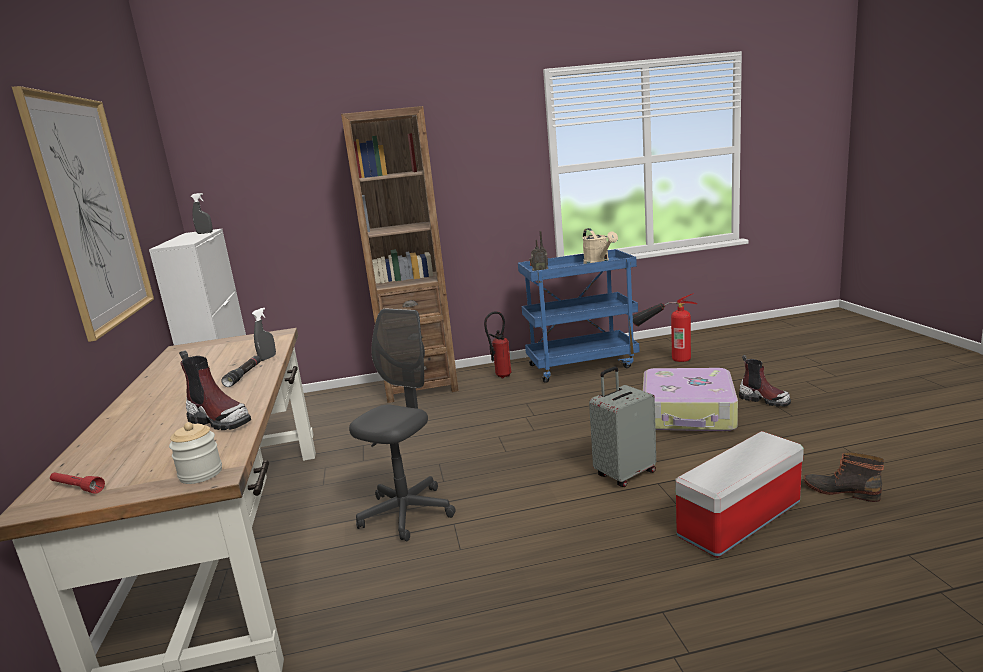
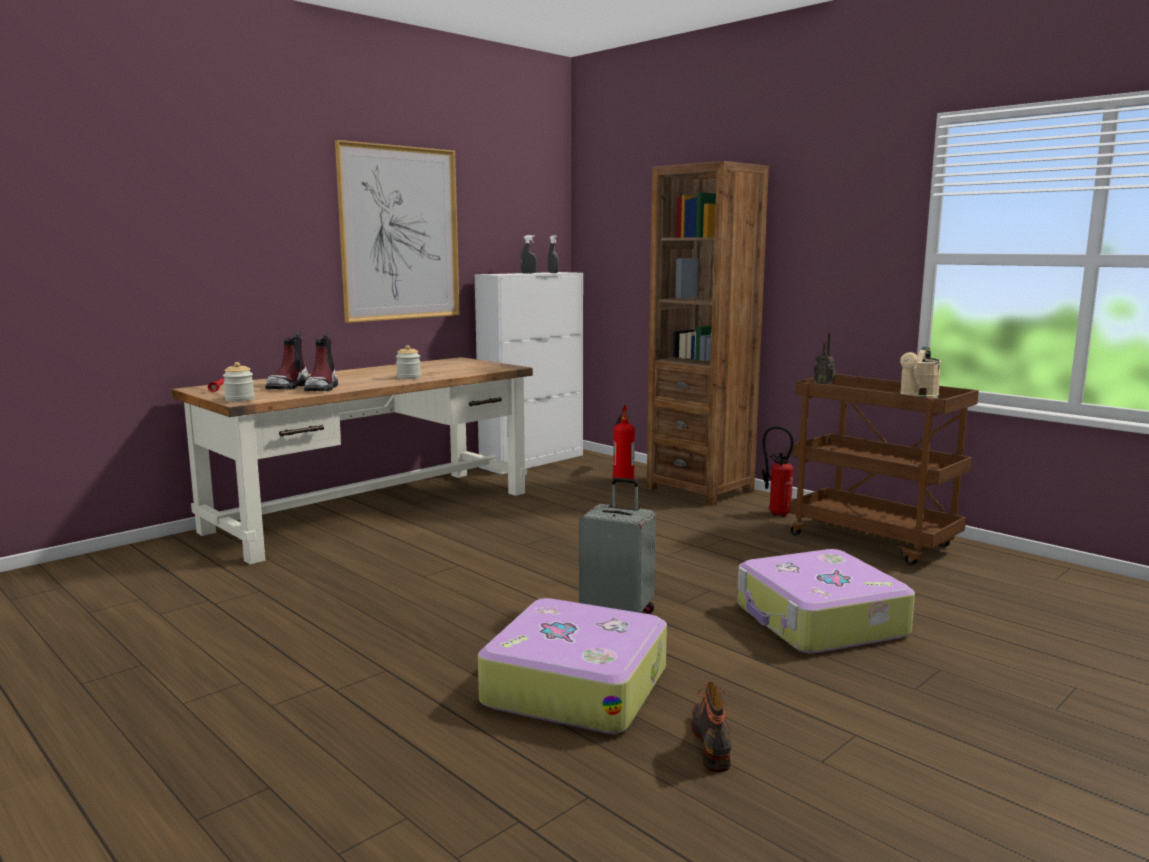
camera: 55 degrees right, 5 degrees down
black flashlight [221,356,261,387] -> jar [396,345,421,379]
grey spray bottle [252,308,276,361] -> grey spray bottle moved to [521,235,537,273]
grey office chair [349,308,456,541] -> none
blue cart [518,249,640,383] -> brown cart [789,374,979,566]
fire extinguisher [633,293,697,362] -> fire extinguisher moved to [613,405,635,479]
storage box [675,431,804,558] -> suitcase [478,598,667,734]
boot [739,355,791,407] -> boot moved to [265,332,309,390]

